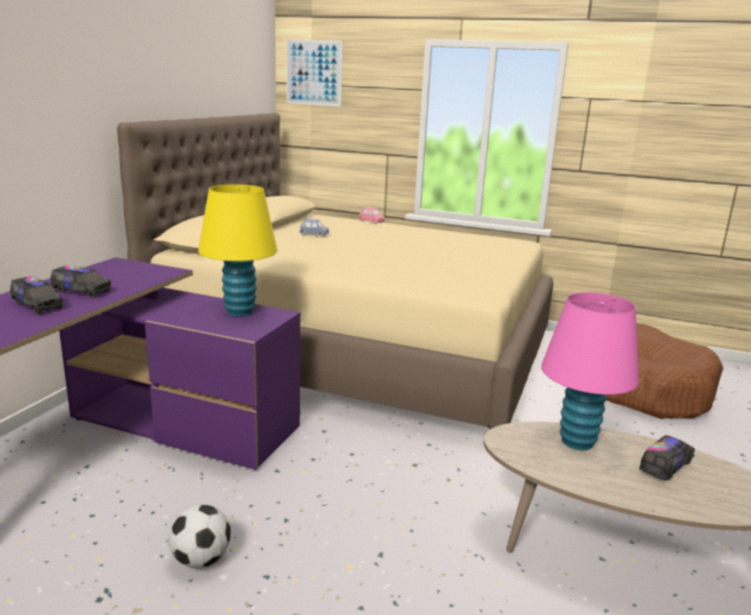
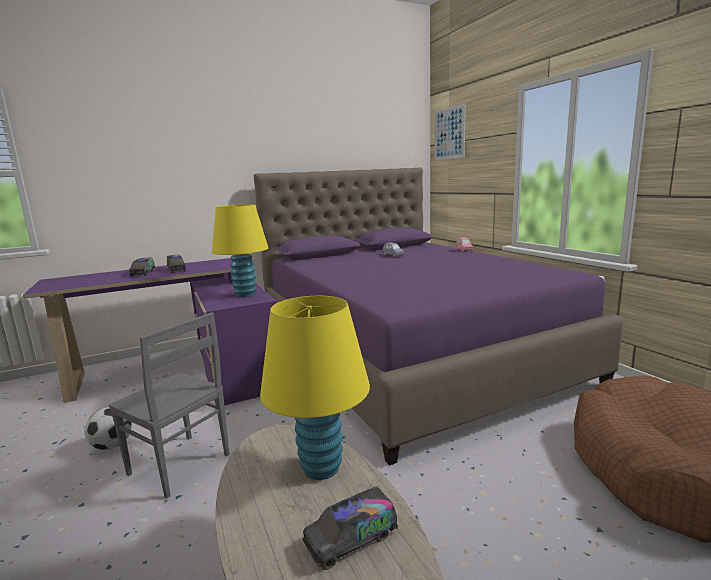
camera: 45 degrees right, 5 degrees down
beige bed [117,113,553,429] -> purple bed [254,167,623,466]
pink table lamp [541,292,639,450] -> yellow table lamp [260,296,370,480]
toy truck [639,435,695,481] -> toy truck turned 150 degrees clockwise [303,487,398,570]
none -> grey chair [109,313,230,498]

